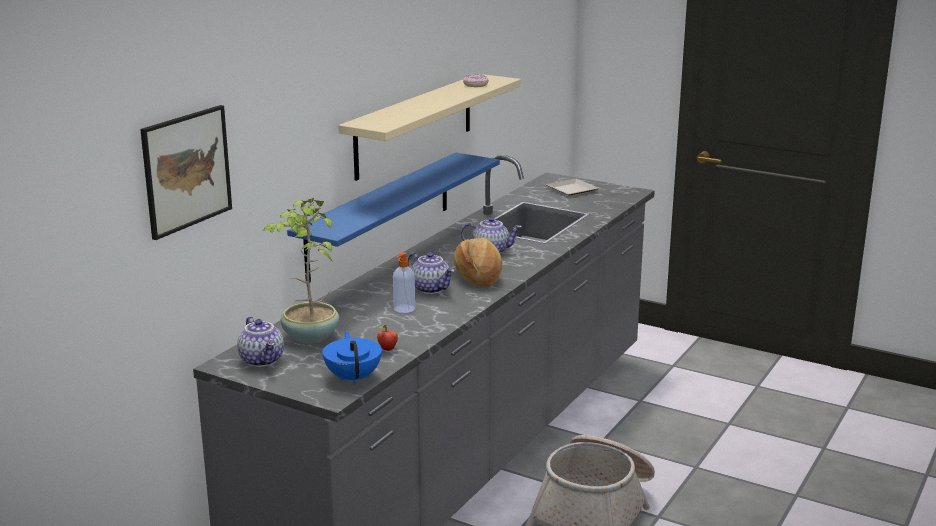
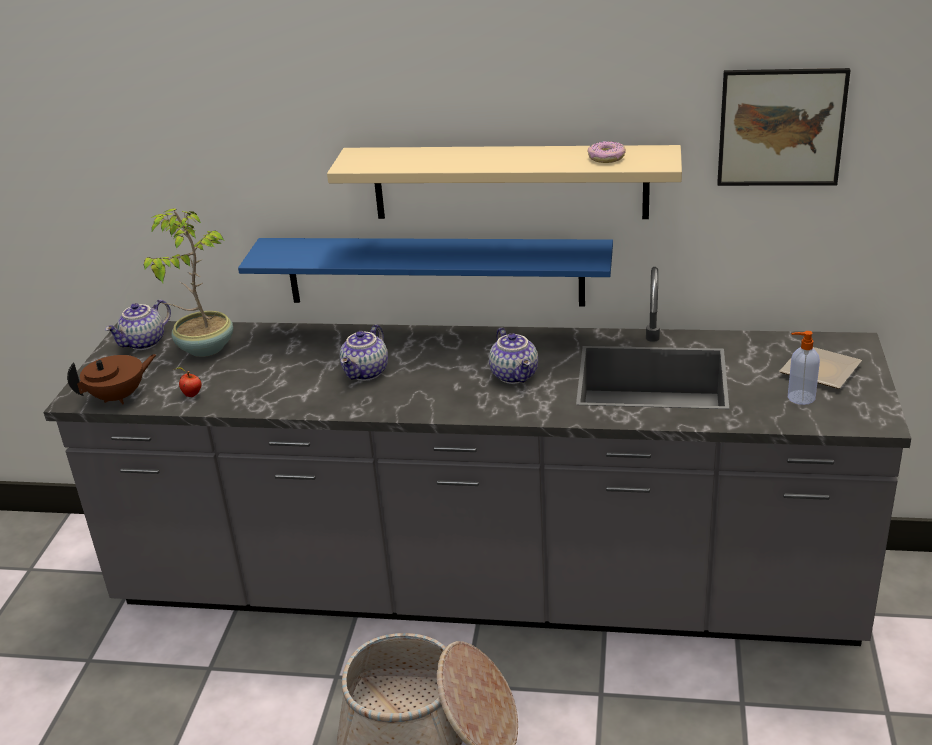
camera: 70 degrees right, 10 degrees up
picture [140,105,232,240] -> picture moved to [717,68,850,186]
blue teapot [323,332,382,385] -> brown teapot [67,354,156,404]
soap dispenser [393,252,415,313] -> soap dispenser moved to [788,331,820,405]
bread [453,238,502,287] -> none

